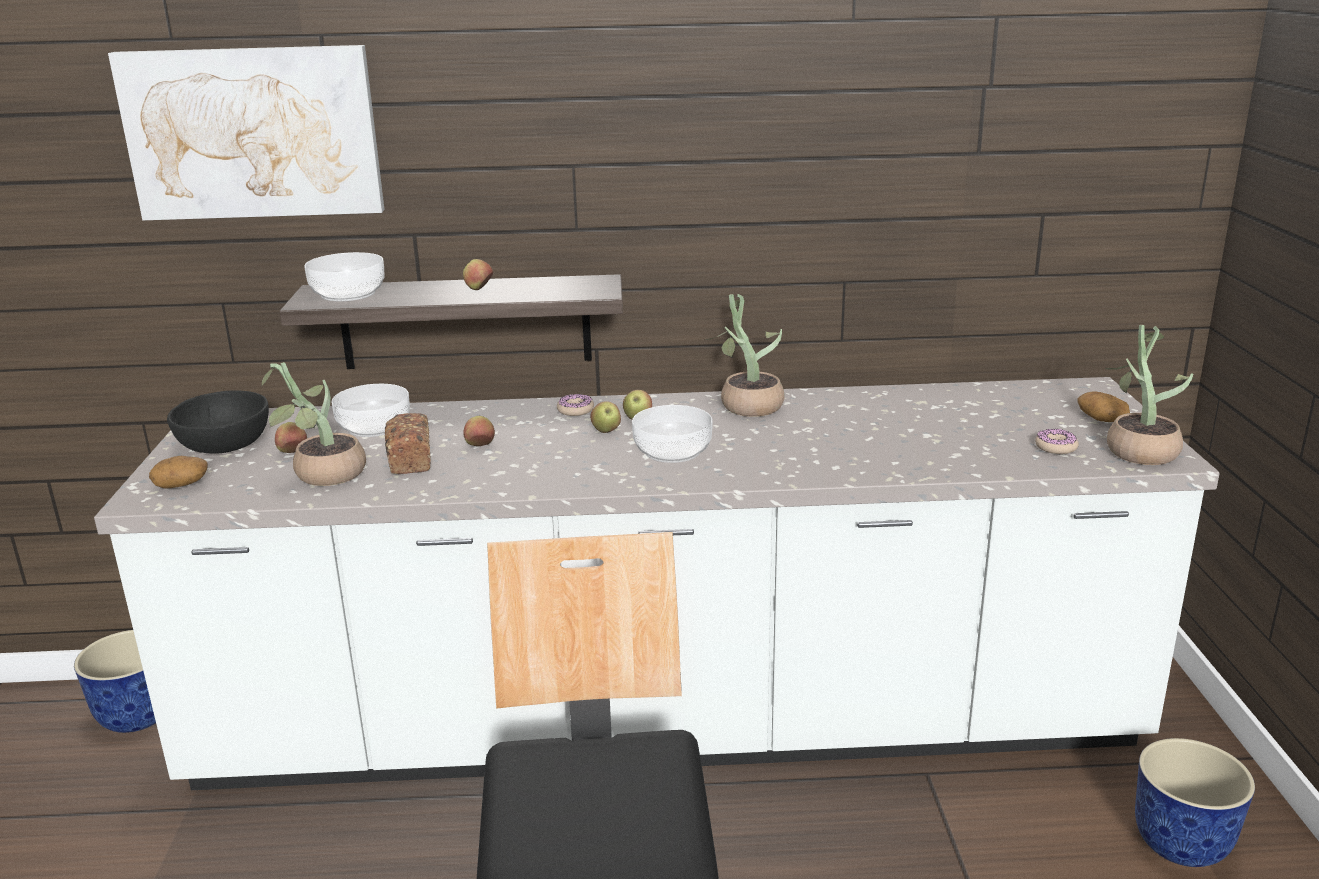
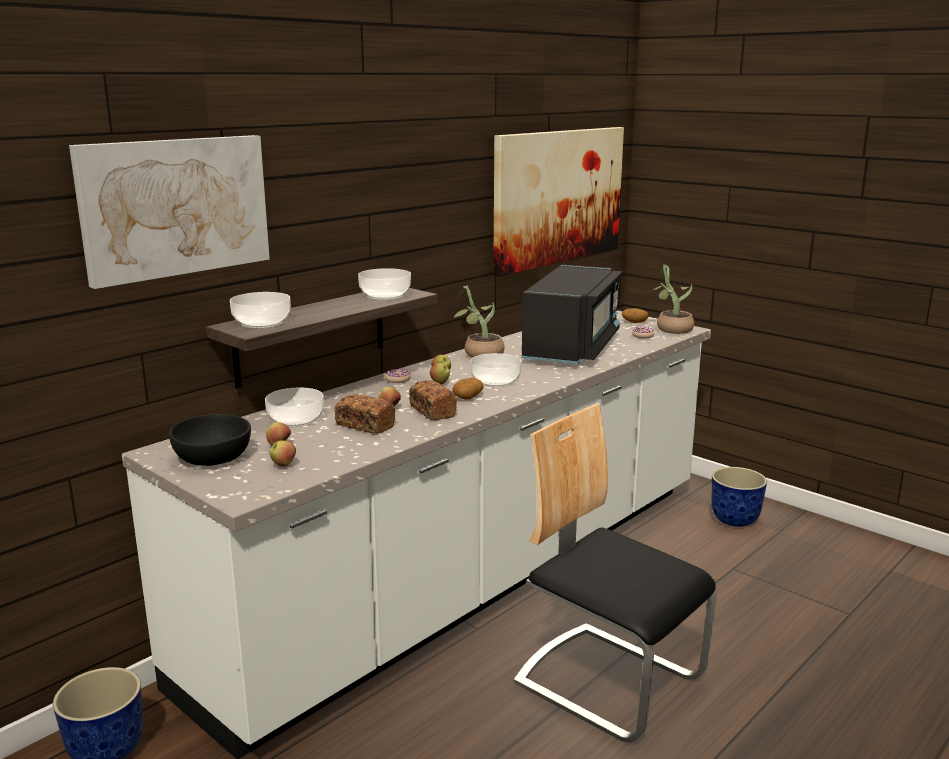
camera: 45 degrees left, 5 degrees down
potato [149,456,208,489] -> potato moved to [453,378,484,400]
potted plant [262,362,366,486] -> none
apple [463,259,493,290] -> apple moved to [269,440,296,467]
none -> bowl [358,268,411,300]
none -> bread [409,380,457,420]
none -> picture [493,127,624,277]
none -> black microwave [522,265,622,364]

